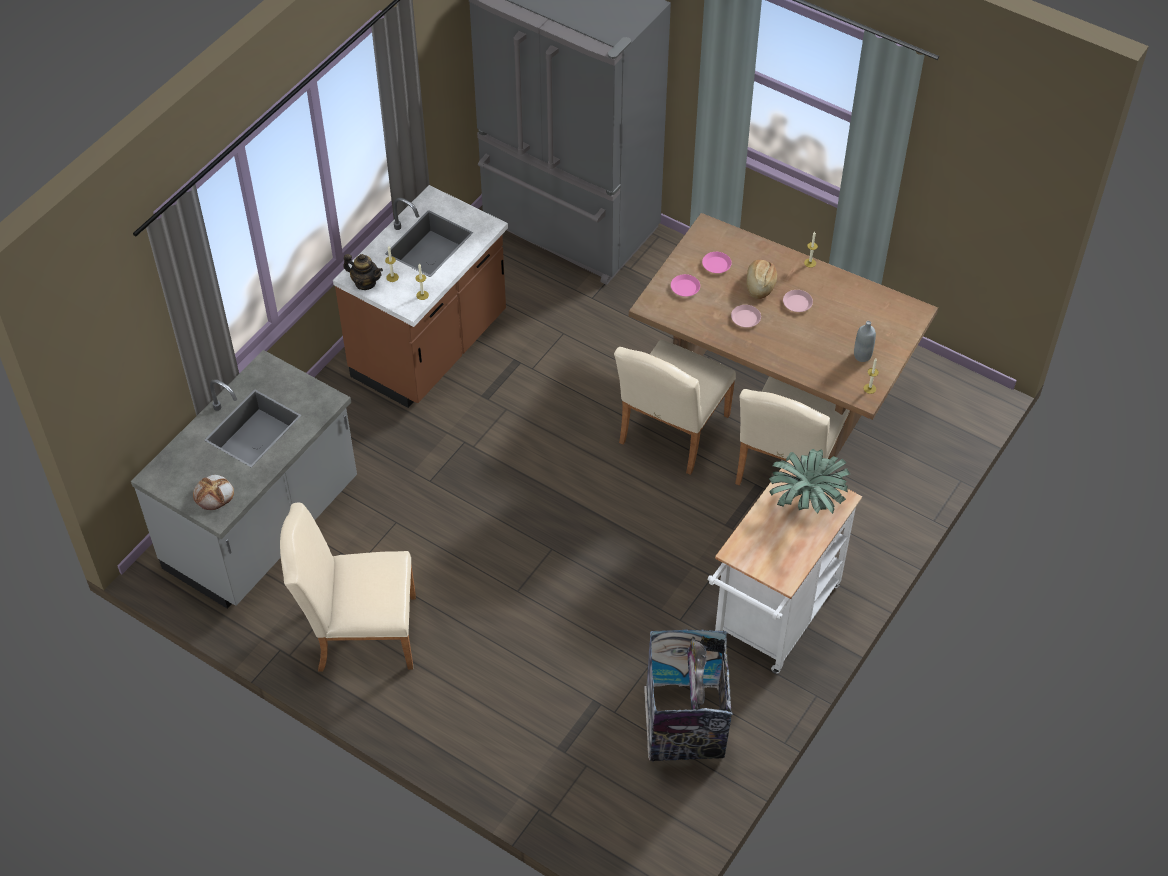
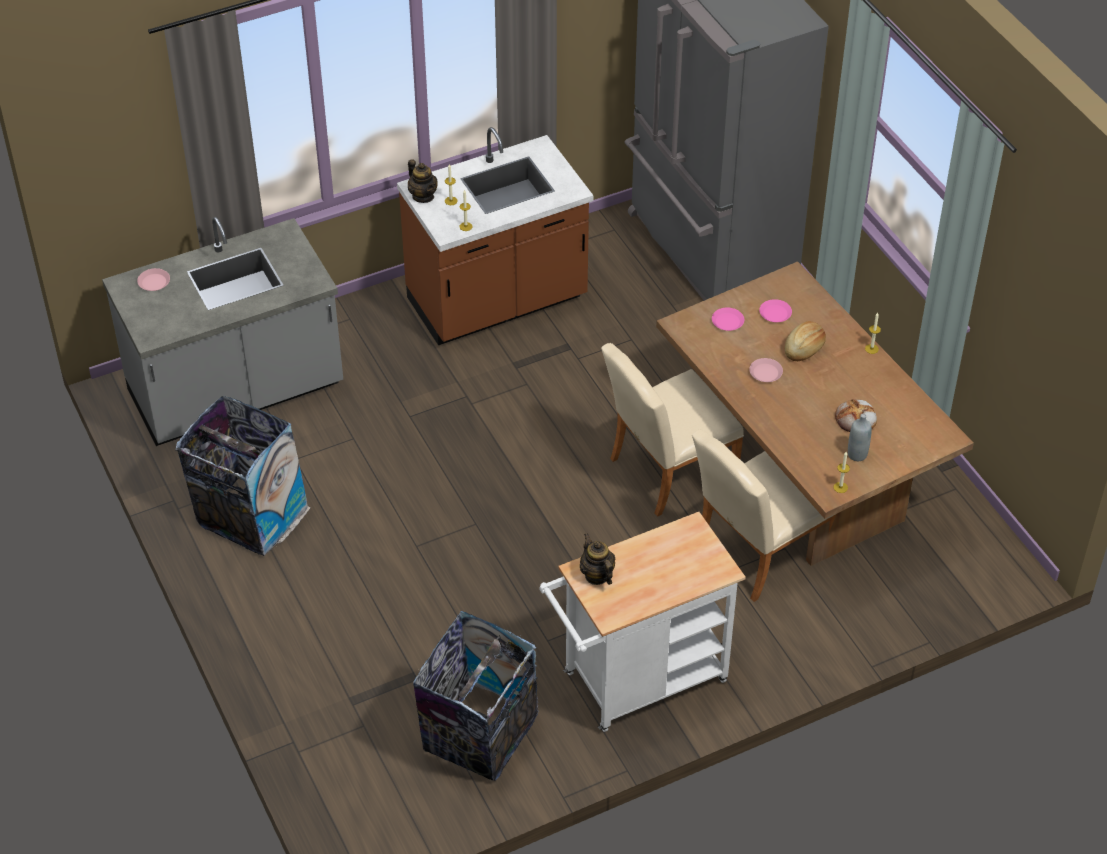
camera: 30 degrees right, 5 degrees down
bread [193,475,234,510] -> bread moved to [835,399,877,432]
beige chair [280,503,416,671] -> trash can [175,396,311,556]
potted plant [769,449,850,514] -> none
pink plate [783,290,813,312] -> pink plate moved to [137,268,170,291]
none -> teapot [580,533,615,585]

